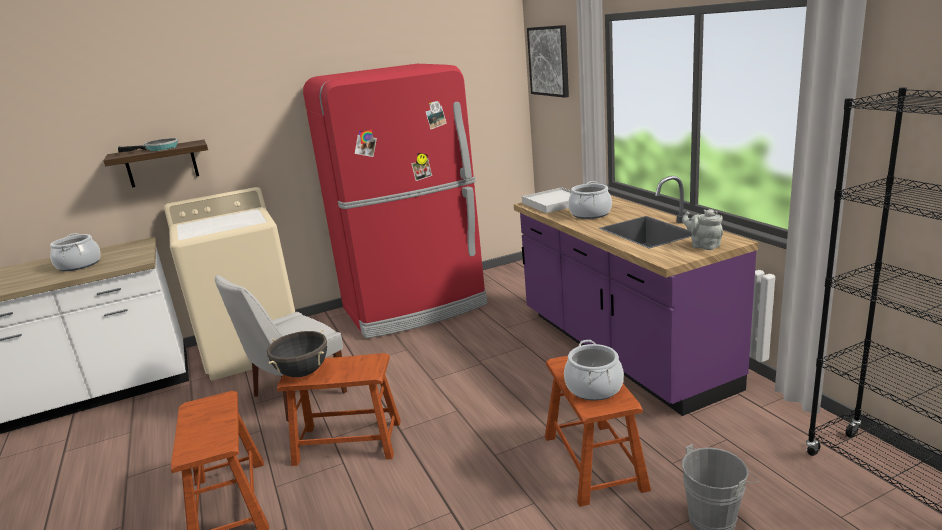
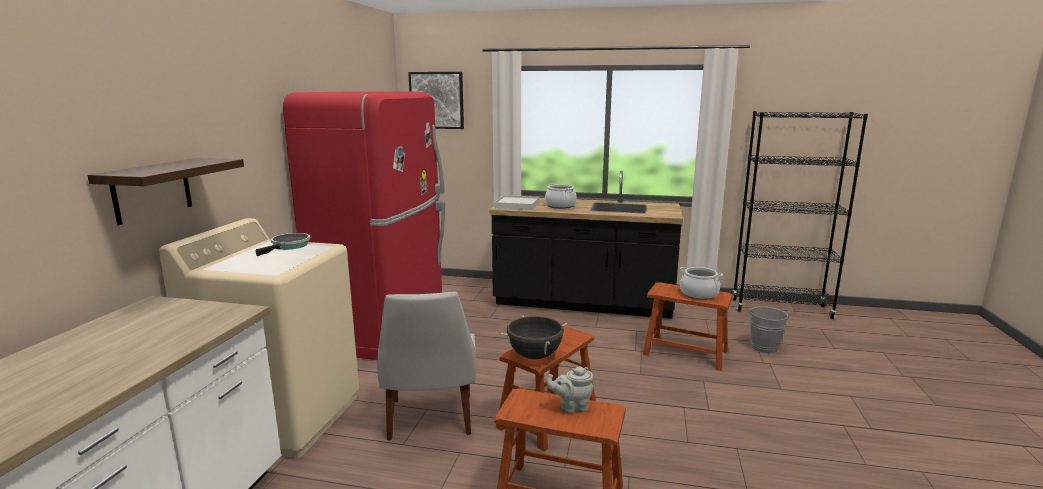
camera: 55 degrees left, 5 degrees down
cooking pot [50,233,101,271] -> none
frying pan [118,138,179,153] -> frying pan moved to [256,233,310,256]
purple counter [514,176,759,416] -> black counter [489,171,683,319]
grey teapot [682,209,723,250] -> grey teapot moved to [547,367,593,413]

